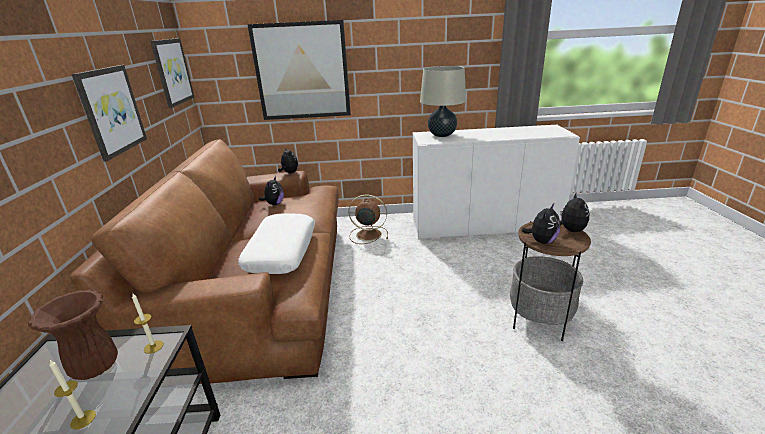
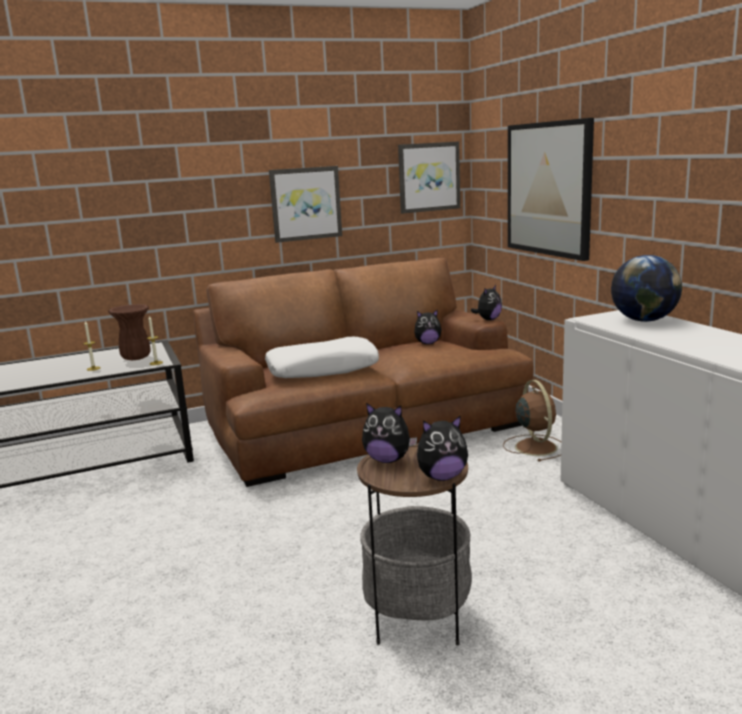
camera: 70 degrees right, 10 degrees down
beige table lamp [420,66,466,137] -> globe [611,255,682,322]

